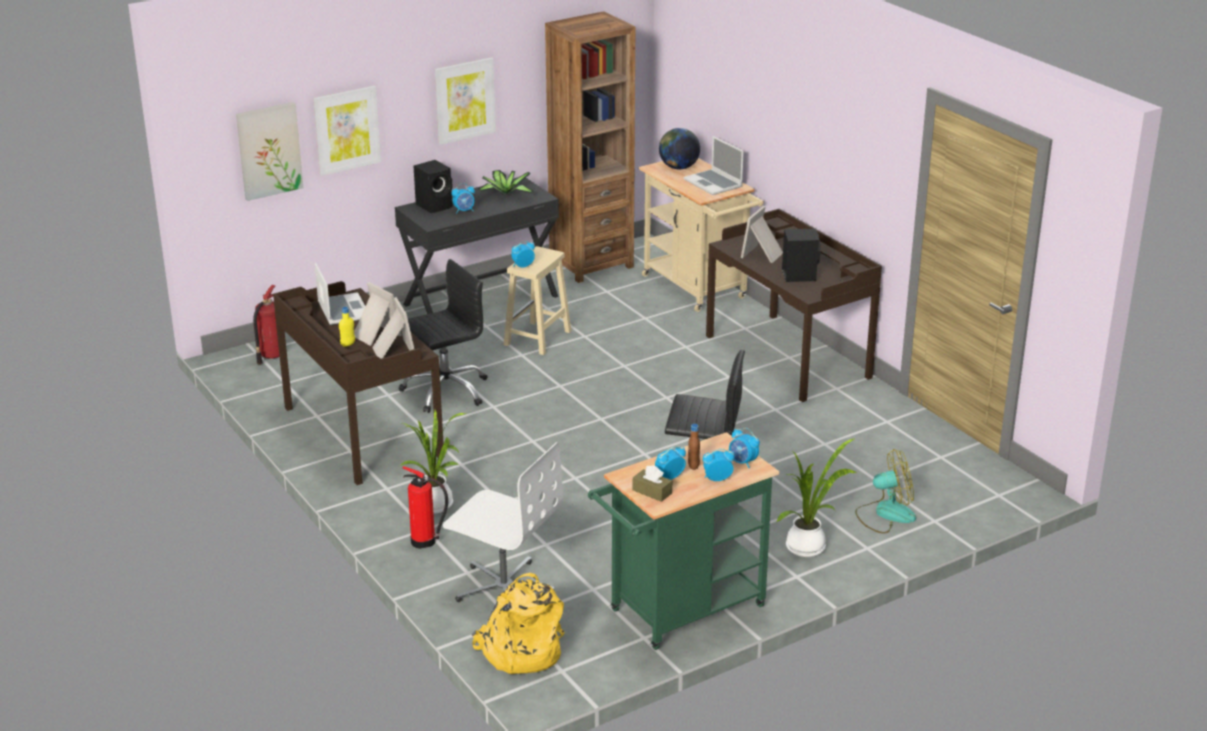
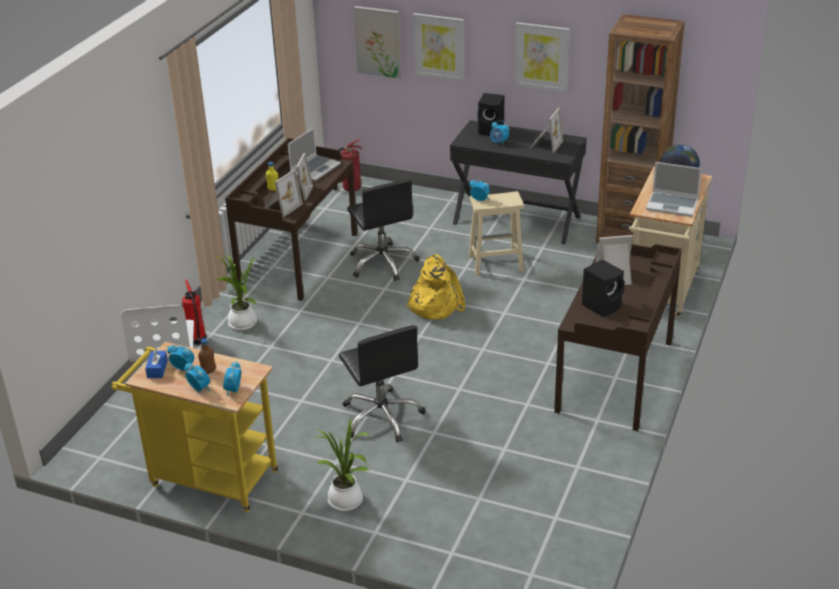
camera: 55 degrees right, 5 degrees up
black office chair [399,259,488,413] -> black office chair turned 45 degrees clockwise [347,179,420,281]
yellow backpack [472,573,564,674] -> yellow backpack moved to [406,254,466,320]
potted plant [478,170,534,196] -> picture frame [531,108,564,153]
green cart [588,432,779,650] -> yellow cart [111,342,278,512]
brown tissue box [633,465,672,502] -> blue tissue box [145,348,168,378]
laptop [684,136,744,195] -> laptop turned 90 degrees counterclockwise [646,162,702,217]
fan [855,449,916,533] -> none

